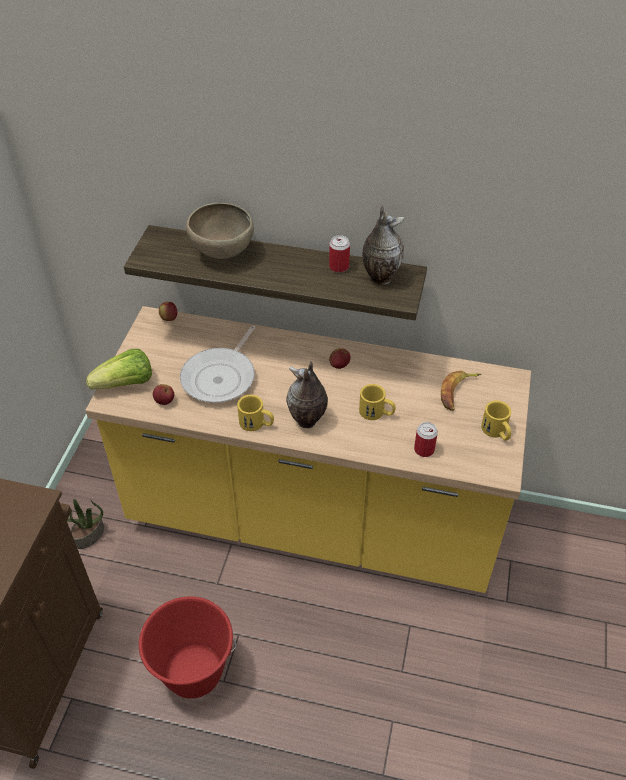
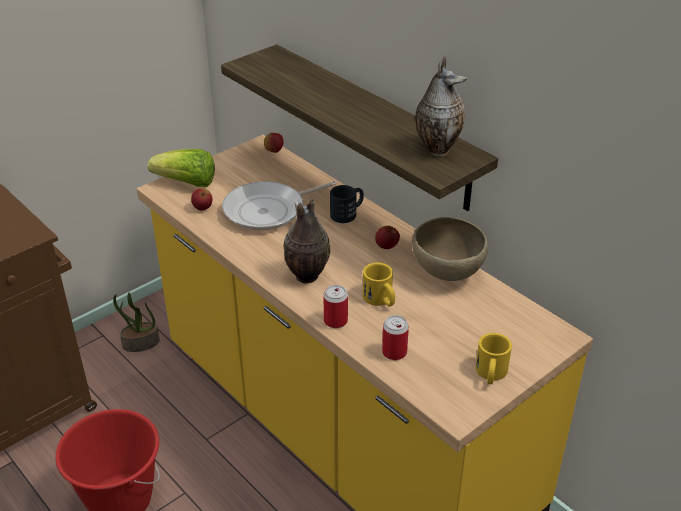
camera: 35 degrees right, 10 degrees down
brown bowl [186,203,254,259] -> brown bowl moved to [412,217,488,281]
yellow mug [237,395,274,431] -> none
can [329,235,350,273] -> can moved to [323,285,348,328]
banana [441,371,482,411] -> none
none -> black mug [330,185,364,223]

